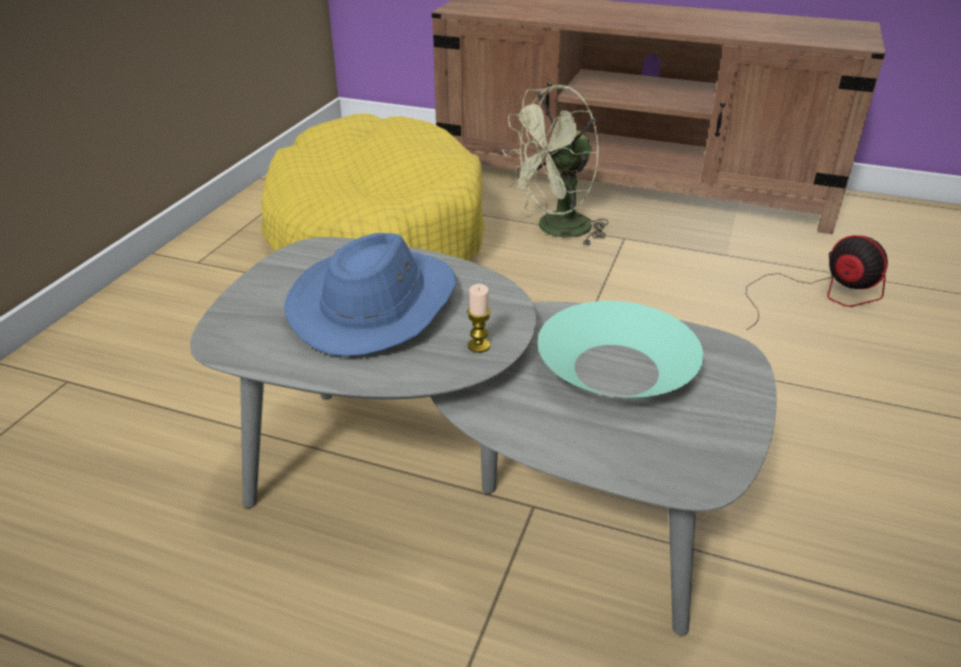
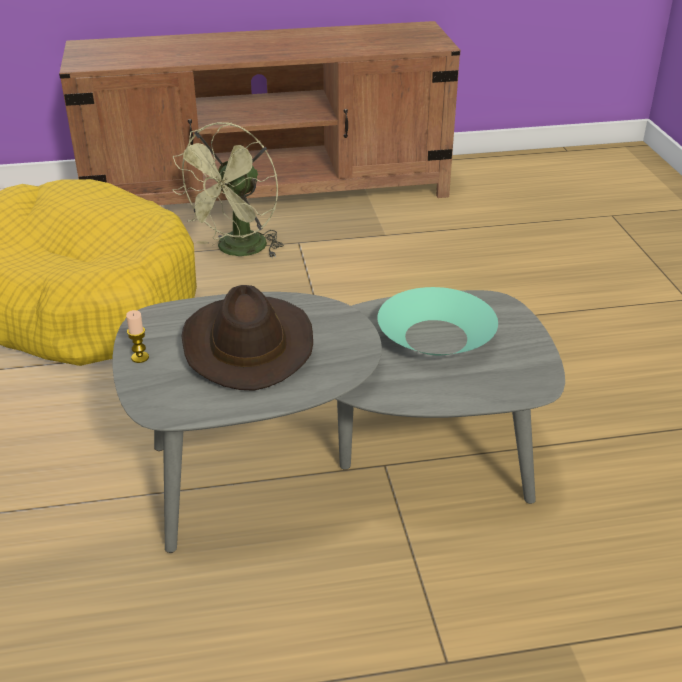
camera: 30 degrees left, 0 degrees up
blue hat [284,233,456,357] -> brown hat [181,285,313,391]
candle [467,284,491,353] -> candle moved to [126,310,149,363]
fan [746,235,888,330] -> none

